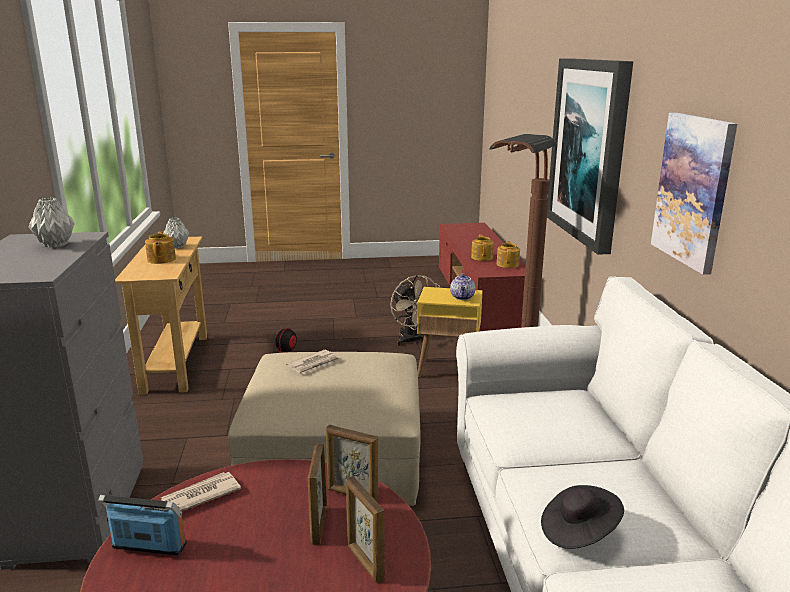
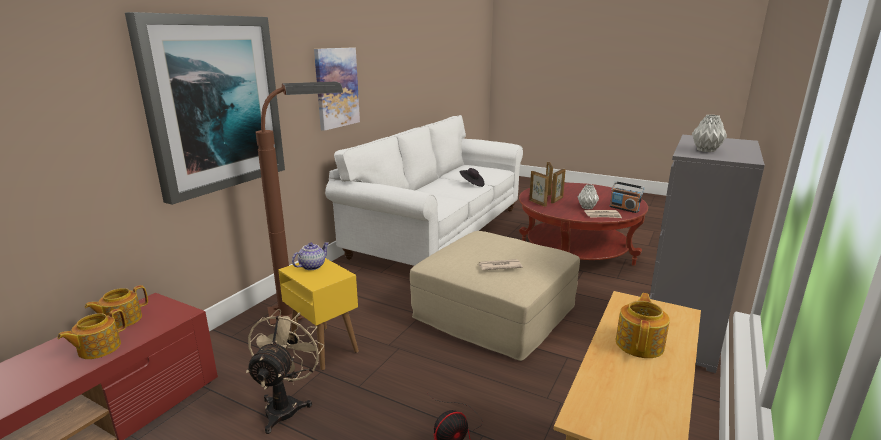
camera: 145 degrees left, 0 degrees up
grey vase [163,218,189,248] -> grey vase moved to [578,184,599,210]

